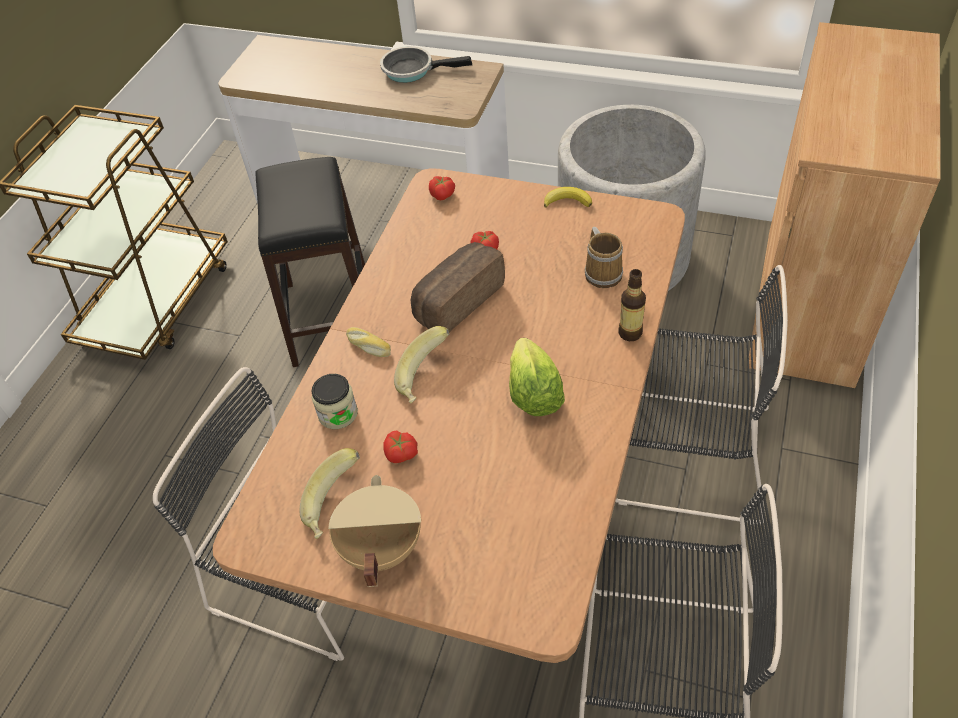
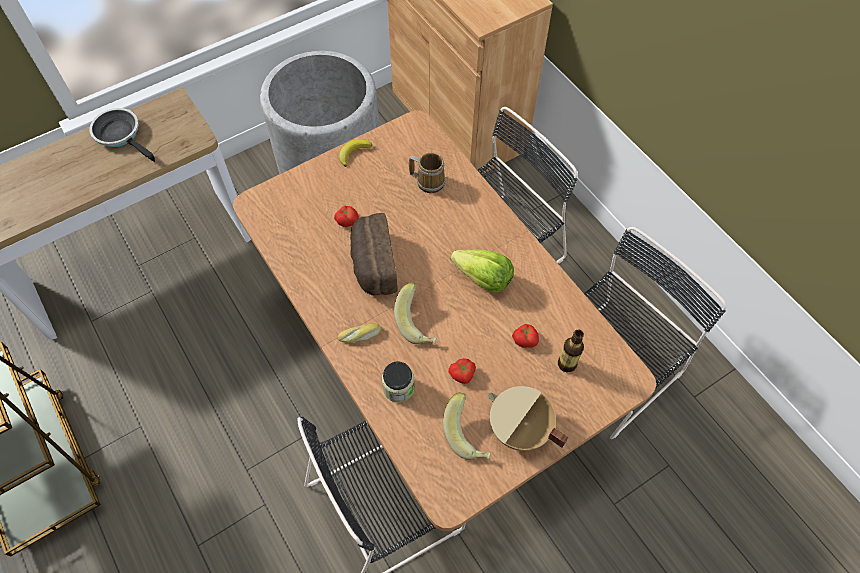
camera: 55 degrees left, 10 degrees up
black stool [255,157,365,367] -> none
frying pan [380,46,472,83] -> frying pan turned 90 degrees clockwise [89,108,155,162]
tomato [429,176,455,200] -> tomato moved to [512,324,539,348]
bottle [619,269,646,341] -> bottle moved to [558,329,584,372]

